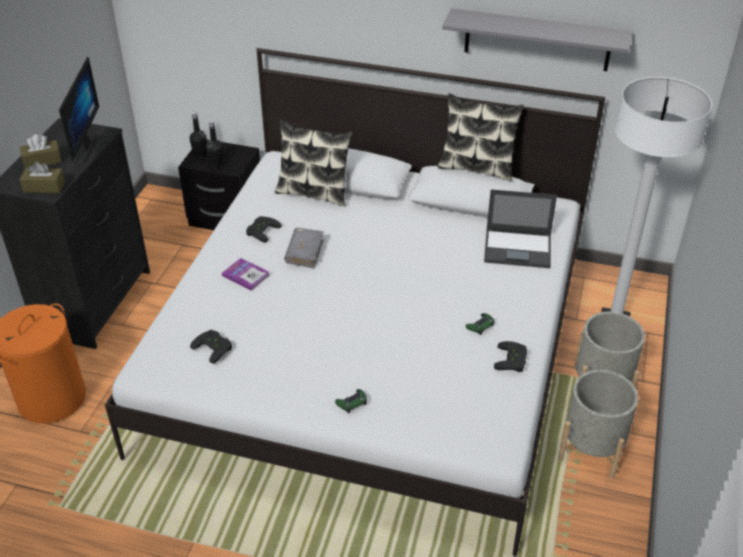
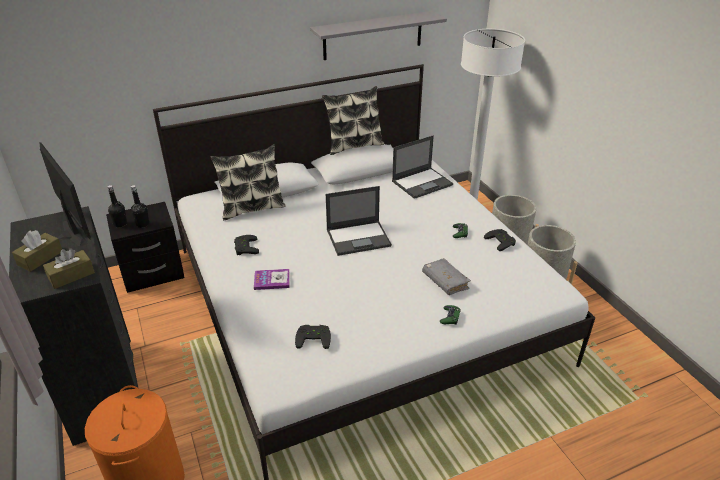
camera: 40 degrees left, 5 degrees down
grey book [284,228,324,269] -> grey book moved to [422,258,471,295]
none -> laptop [326,186,392,256]

